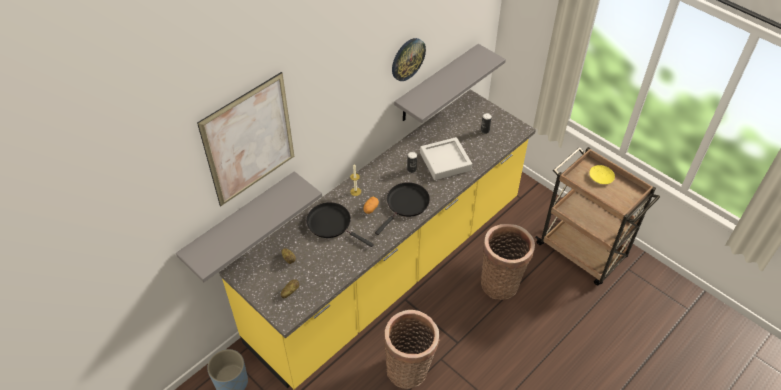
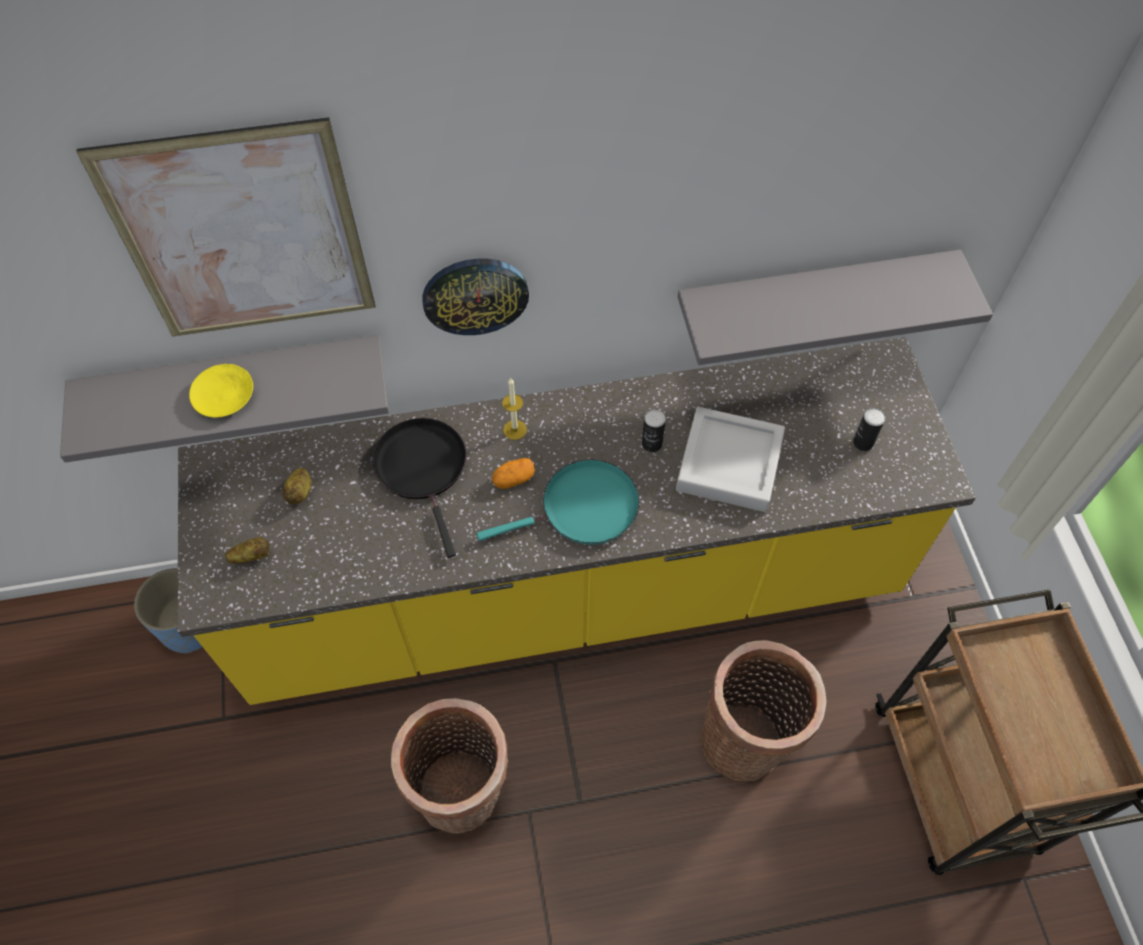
camera: 35 degrees right, 10 degrees up
black frying pan [375,182,430,235] -> turquoise frying pan [477,460,639,545]
wall clock [392,38,426,81] -> wall clock moved to [422,259,529,335]
yellow plate [589,165,615,184] -> yellow plate moved to [189,364,253,418]

